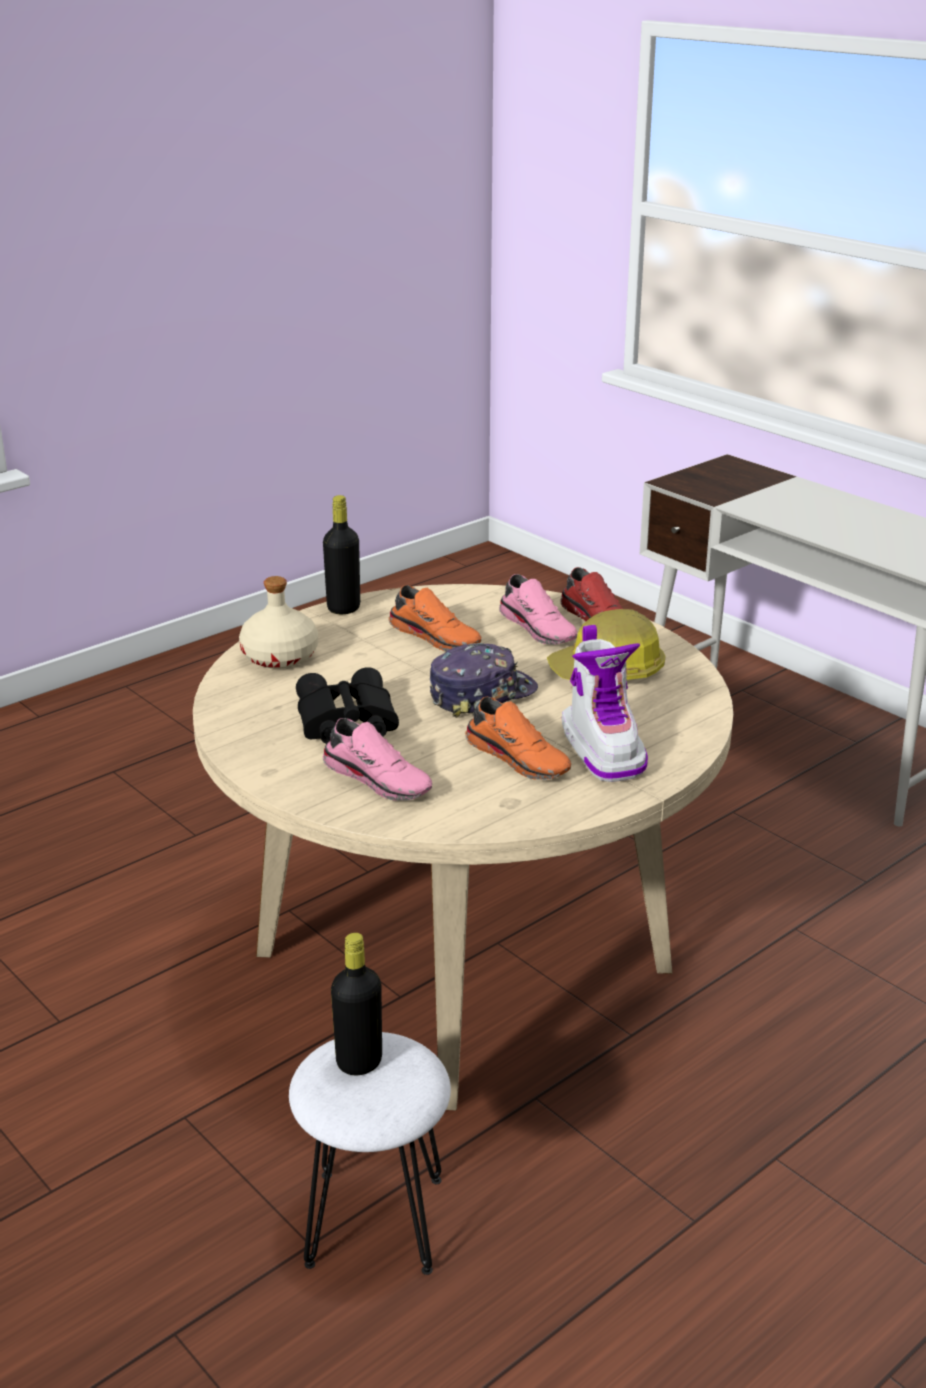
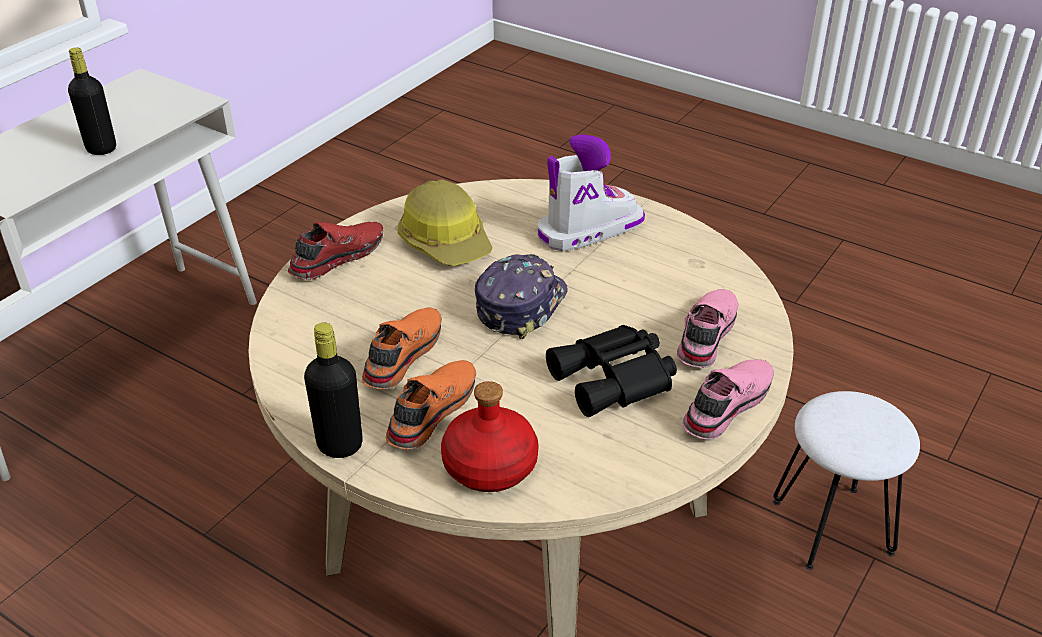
camera: 105 degrees left, 10 degrees up
beige bottle [239,576,318,669] -> red bottle [441,381,539,492]
black bottle [331,933,382,1075] -> black bottle moved to [68,48,116,155]
cap [430,643,538,718] -> cap turned 75 degrees clockwise [475,254,568,339]
orange shoe [465,697,571,780] -> orange shoe moved to [386,360,476,450]
pink shoe [499,574,577,645] -> pink shoe moved to [682,359,774,440]

